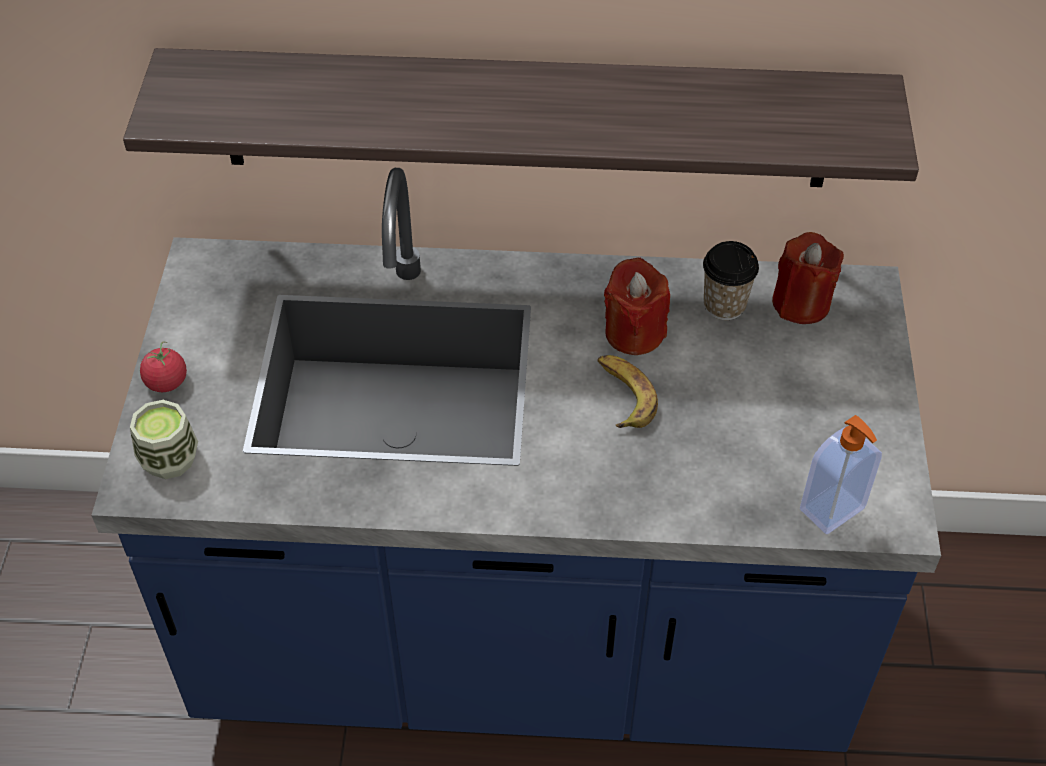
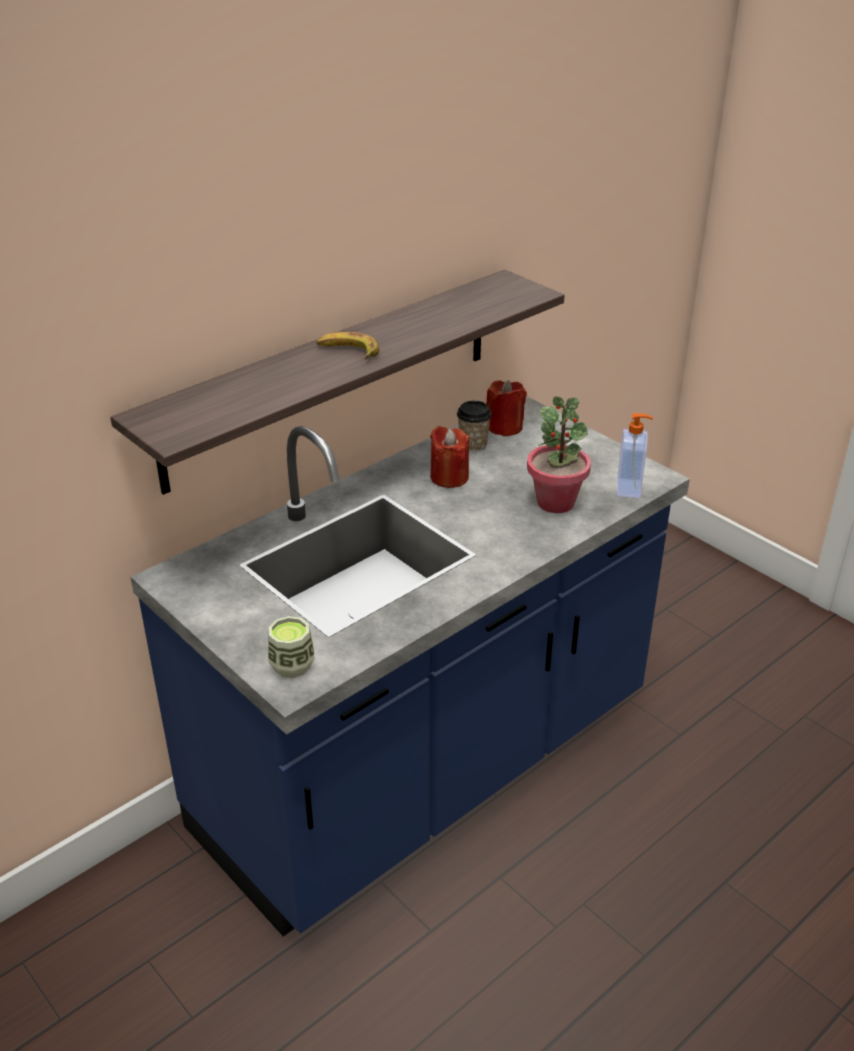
camera: 45 degrees left, 15 degrees down
tomato [140,341,187,392] -> none
banana [597,355,658,428] -> banana moved to [316,332,380,359]
none -> potted plant [527,397,591,513]

